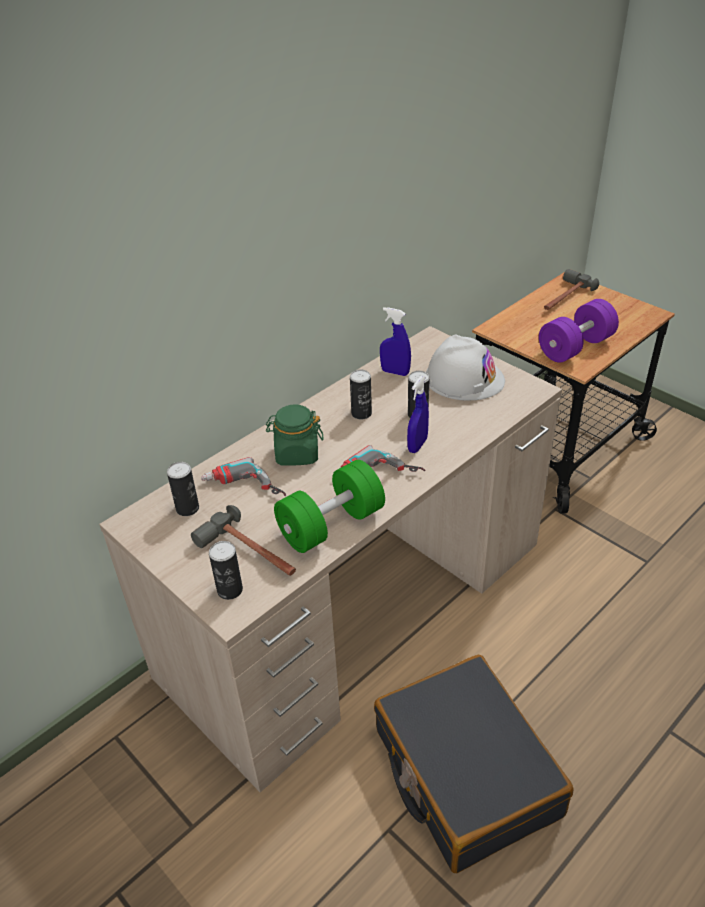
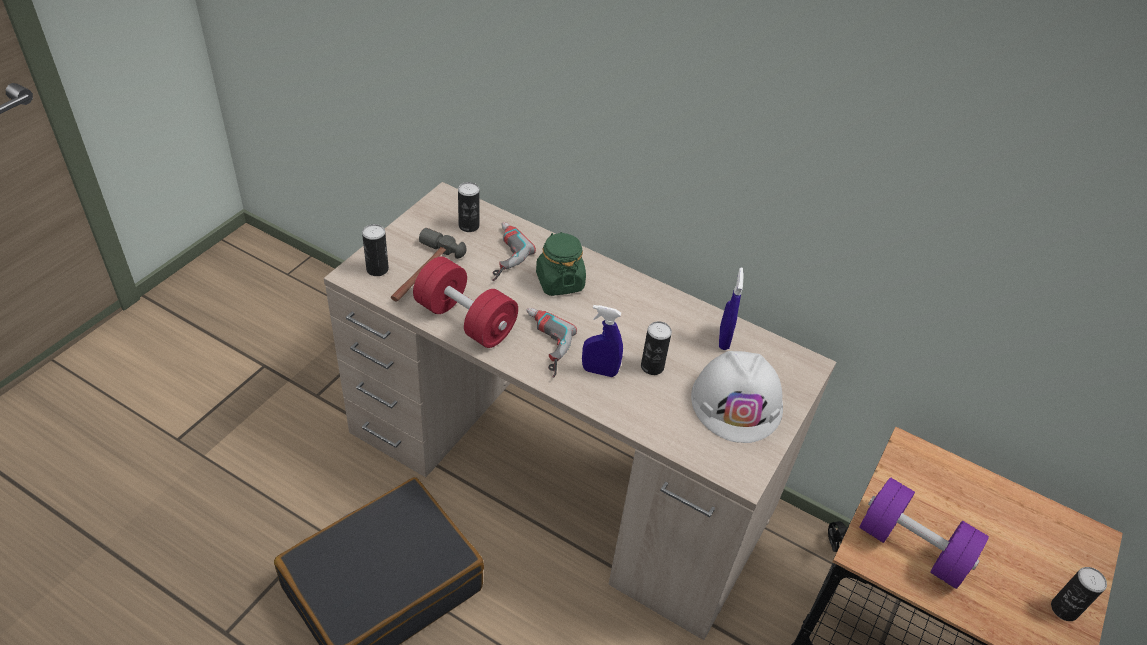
camera: 70 degrees right, 5 degrees up
green dumbbell [274,460,385,553] -> red dumbbell [413,256,518,348]
can [350,370,372,419] -> can moved to [1051,567,1107,621]
hammer [544,269,599,310] -> none

